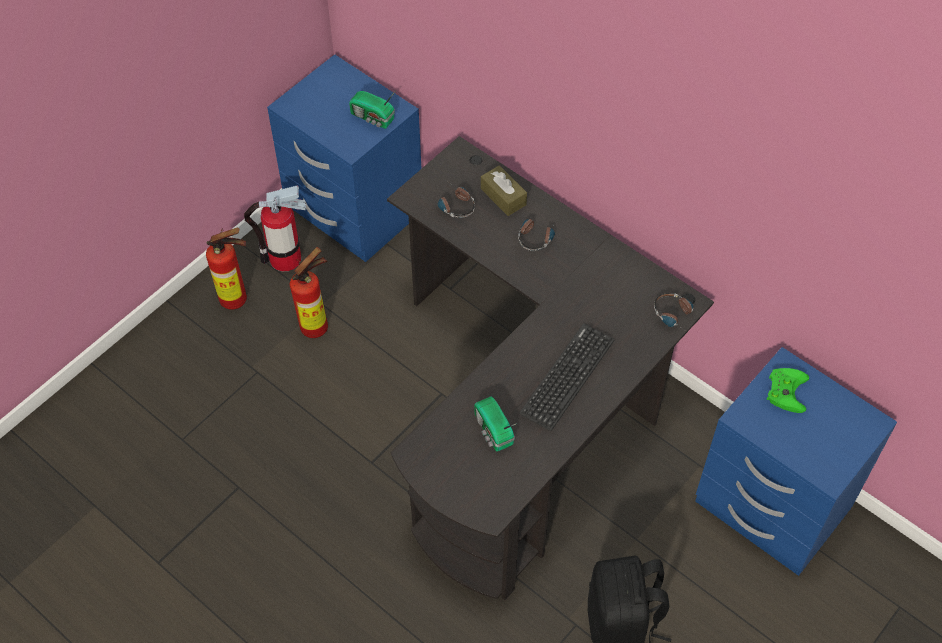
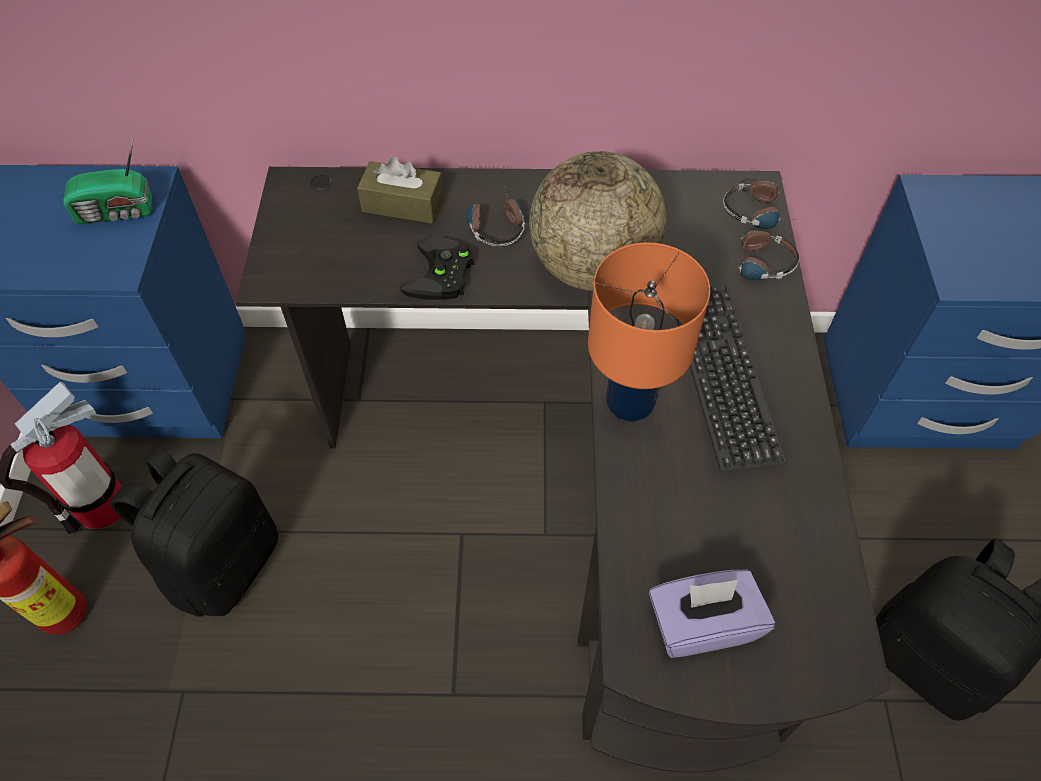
camera: 40 degrees left, 0 degrees up
fire extinguisher [290,247,328,338] -> black backpack [110,445,278,617]
headphones [438,180,475,218] -> headphones moved to [715,230,799,280]
radio [474,397,518,451] -> none
green game controller [767,368,809,413] -> none
none -> black game controller [400,237,475,300]
none -> globe [529,151,667,291]
none -> orange table lamp [588,242,710,421]
none -> purple tissue box [649,570,775,658]

